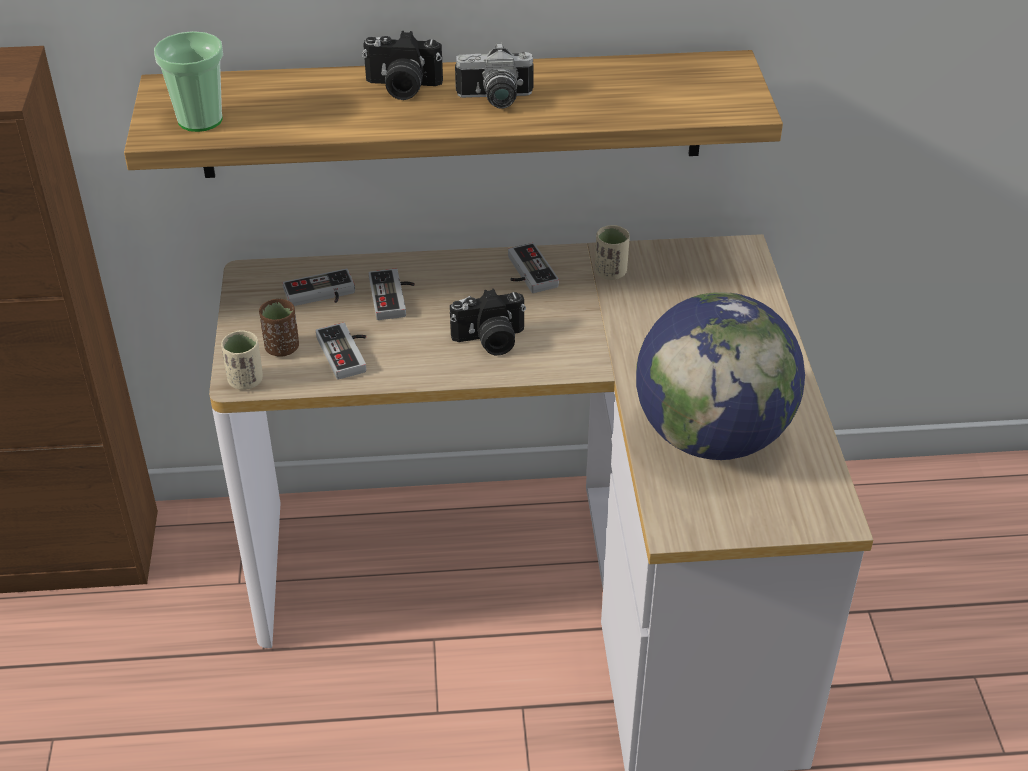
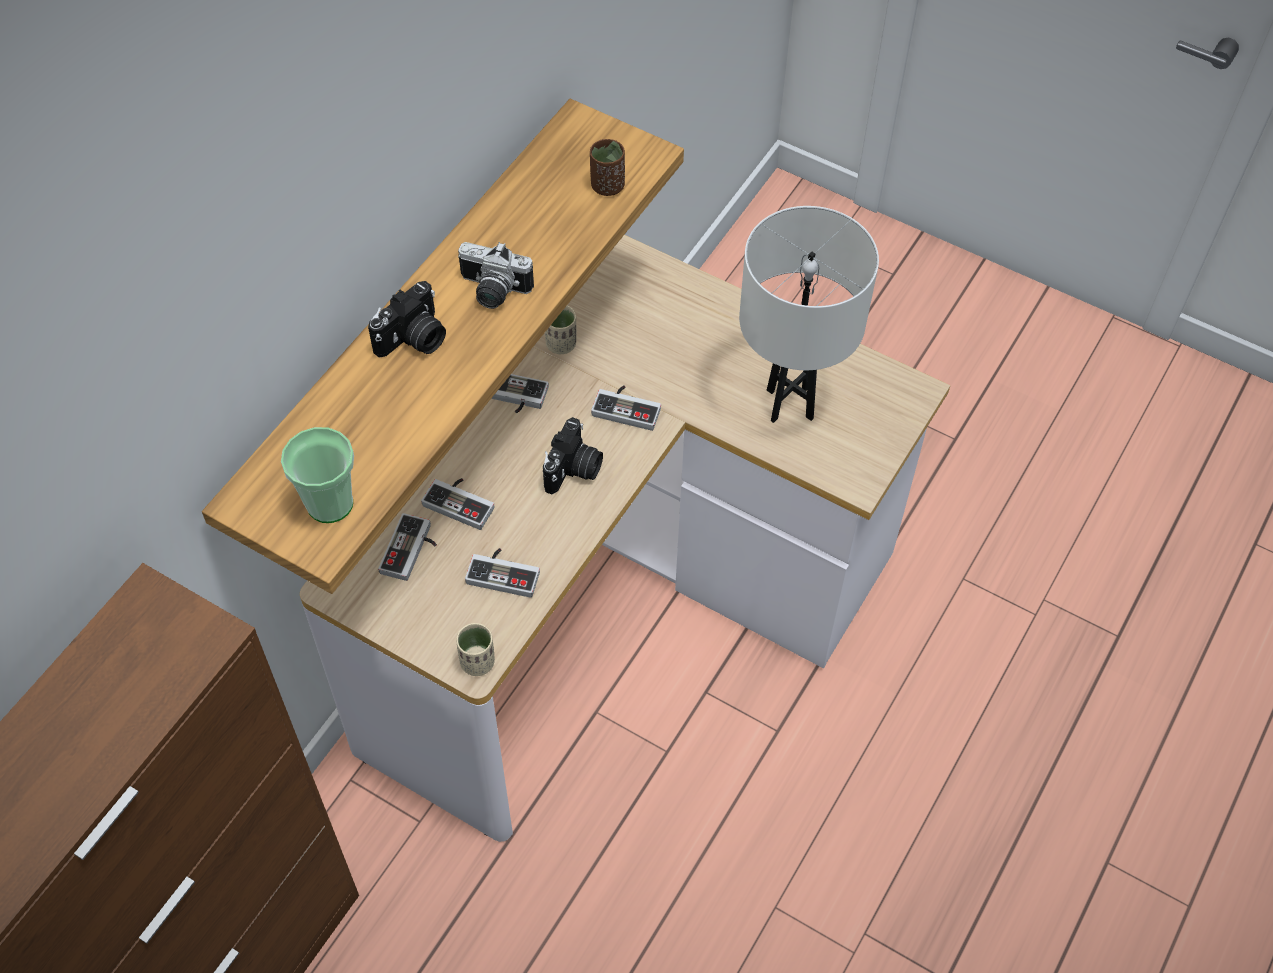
camera: 55 degrees left, 15 degrees up
brown cup [259,299,299,357] -> brown cup moved to [590,139,625,196]
camera [455,42,534,109] -> camera turned 75 degrees clockwise [458,242,534,309]
globe [636,292,805,460] -> white table lamp [739,206,879,423]
none -> game controller [591,385,661,431]

